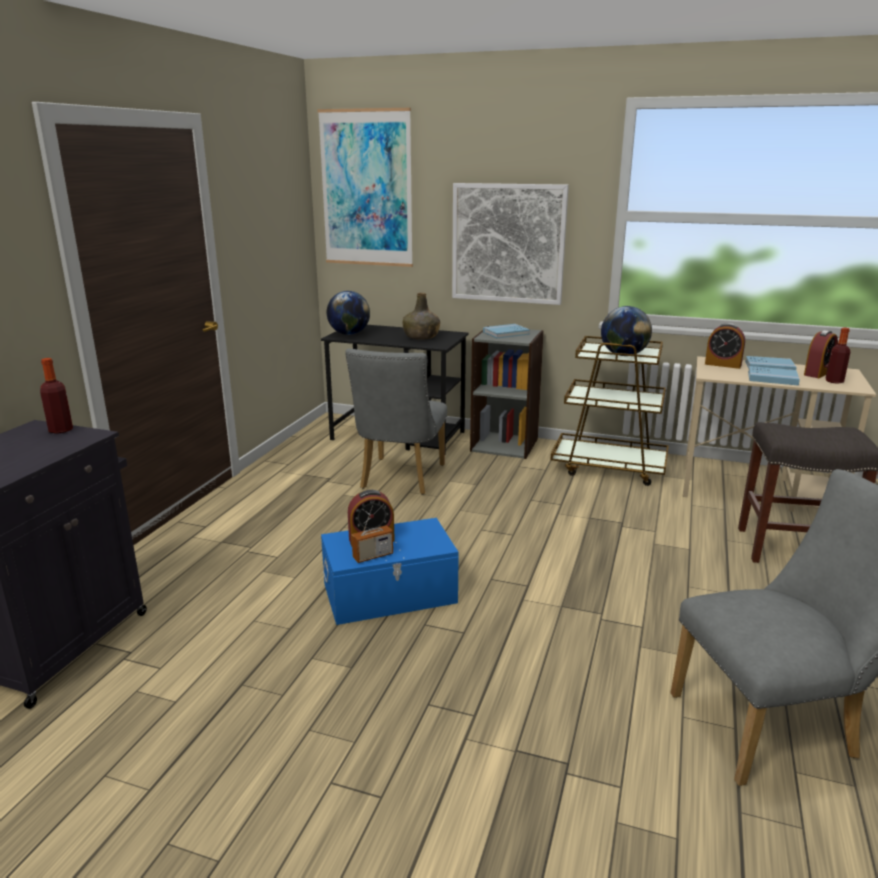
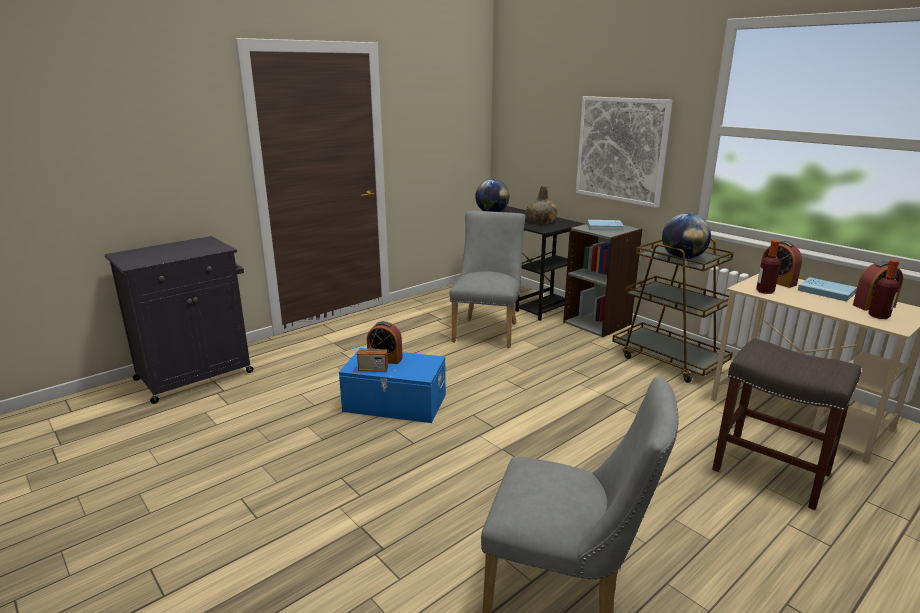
camera: 30 degrees right, 0 degrees up
bottle [40,358,73,434] -> bottle moved to [756,240,781,294]
picture [317,108,413,267] -> none
grey chair [346,349,447,495] -> grey chair turned 150 degrees clockwise [450,211,525,348]
blue book [748,366,800,386] -> none

